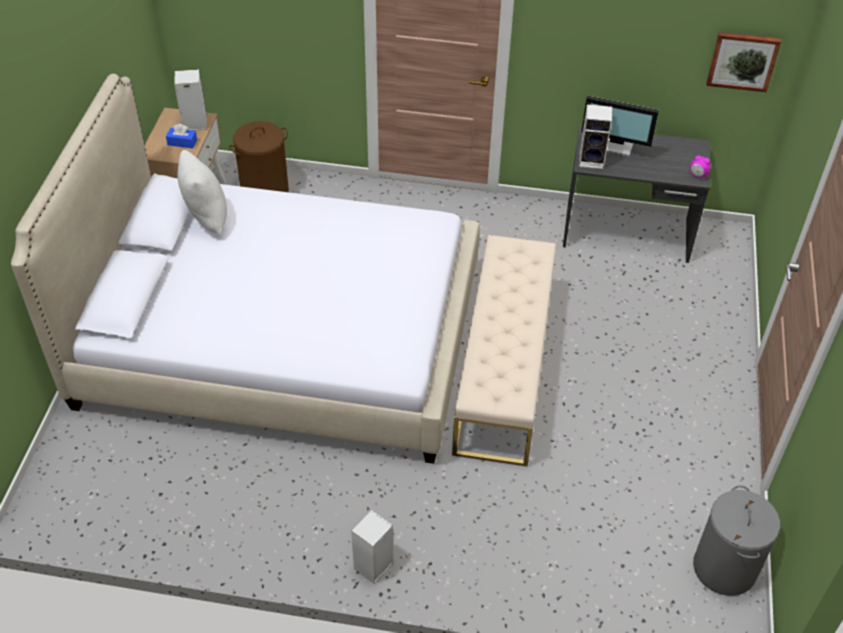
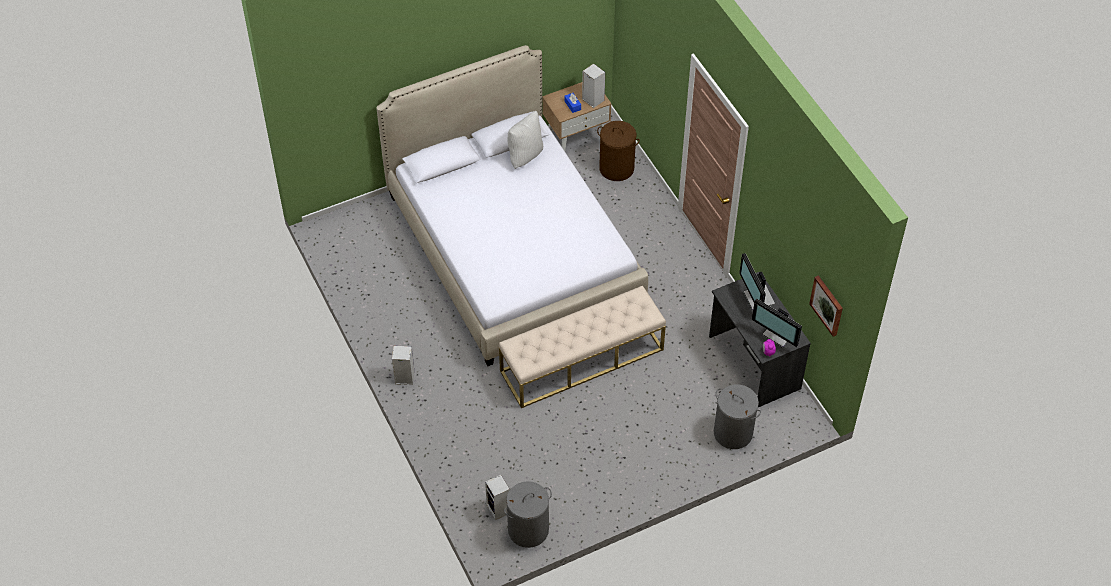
camera: 55 degrees right, 5 degrees up
speaker [579,104,612,169] -> speaker moved to [485,475,510,520]
none -> grey laundry basket [714,384,761,449]
none -> monitor [752,299,802,348]

